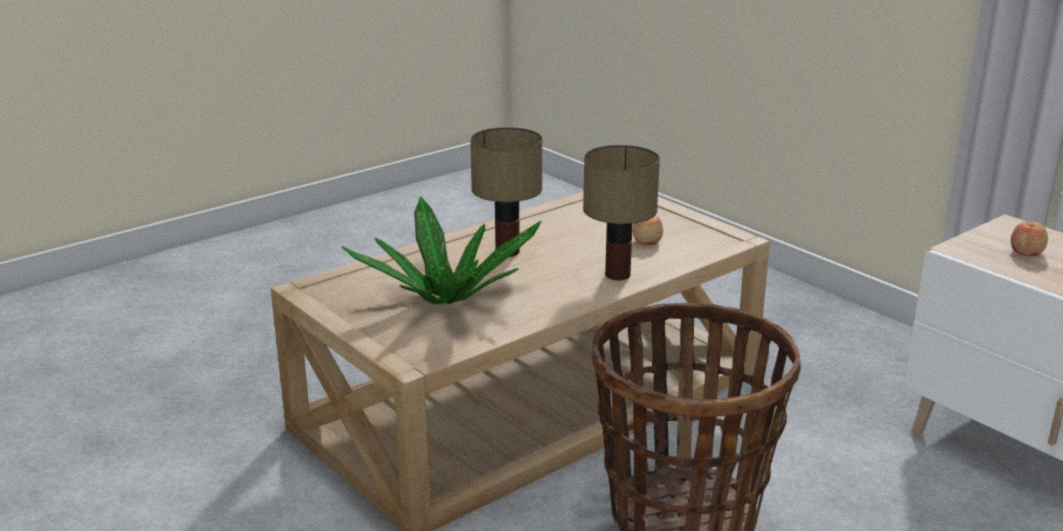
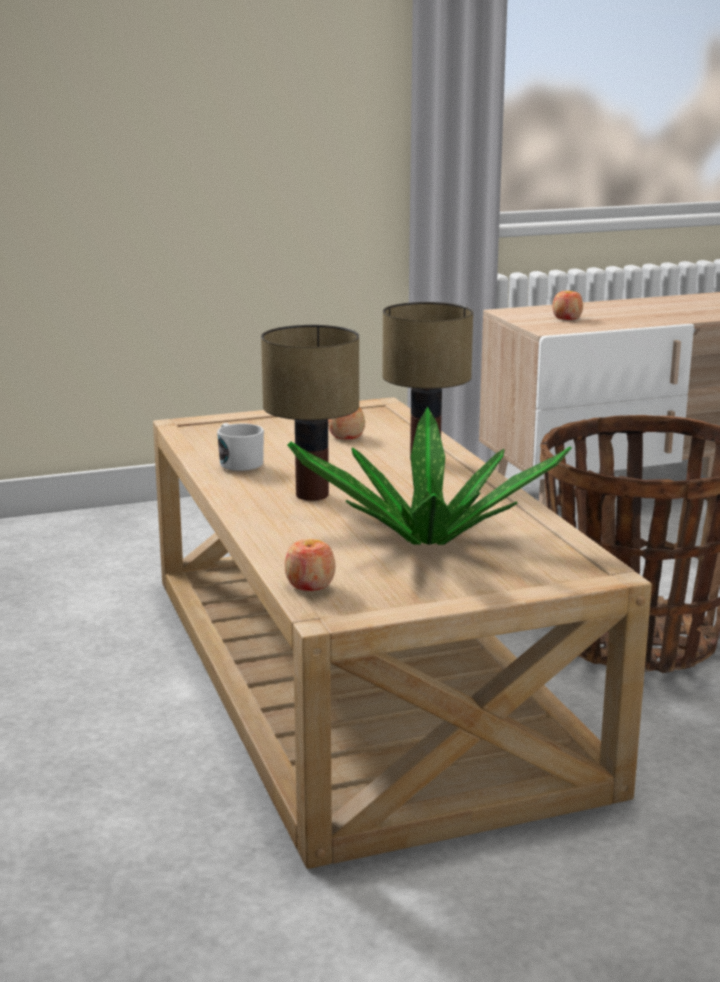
camera: 70 degrees left, 5 degrees down
none -> white mug [217,423,264,471]
none -> apple [285,539,336,591]

